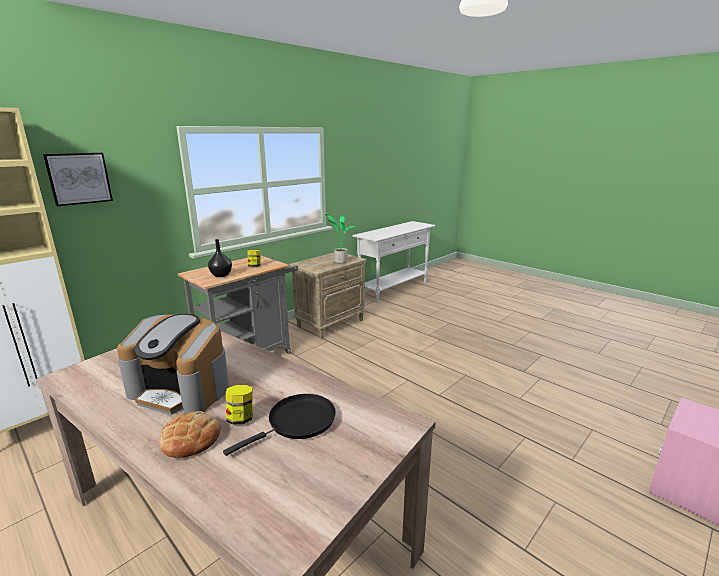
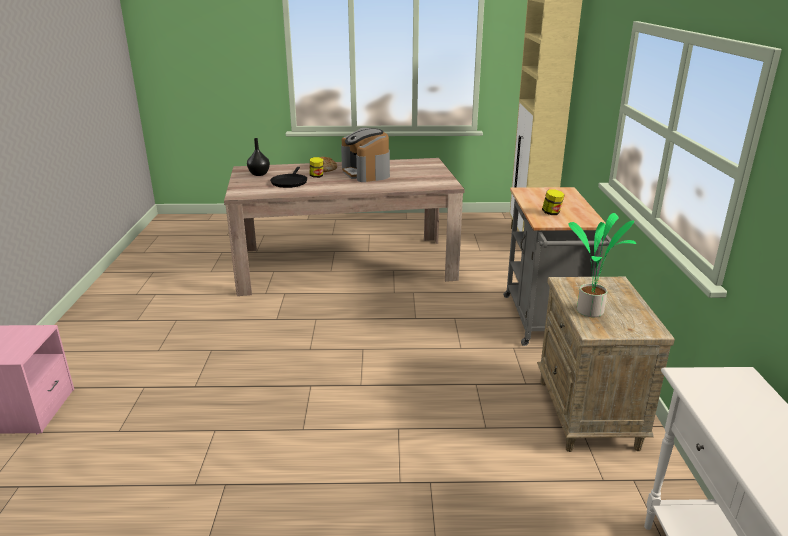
camera: 135 degrees right, 5 degrees up
picture [43,153,113,206] -> none
coffee machine [117,314,229,415] -> coffee machine turned 90 degrees counterclockwise [341,128,390,182]
black vase [208,239,232,277] -> black vase moved to [247,138,270,176]

